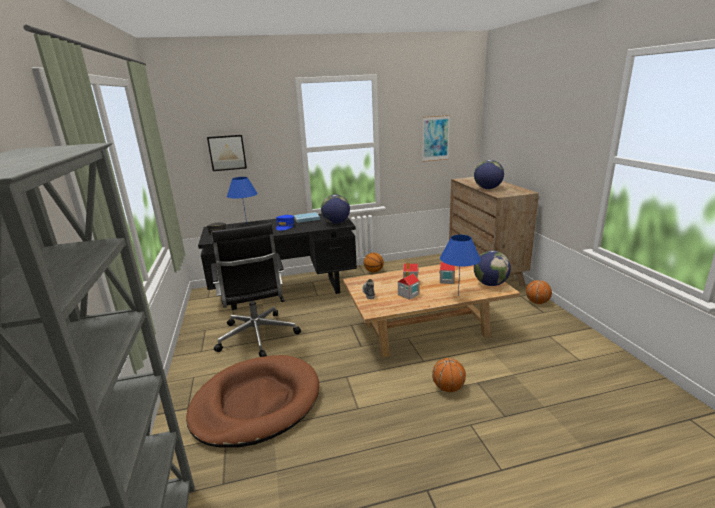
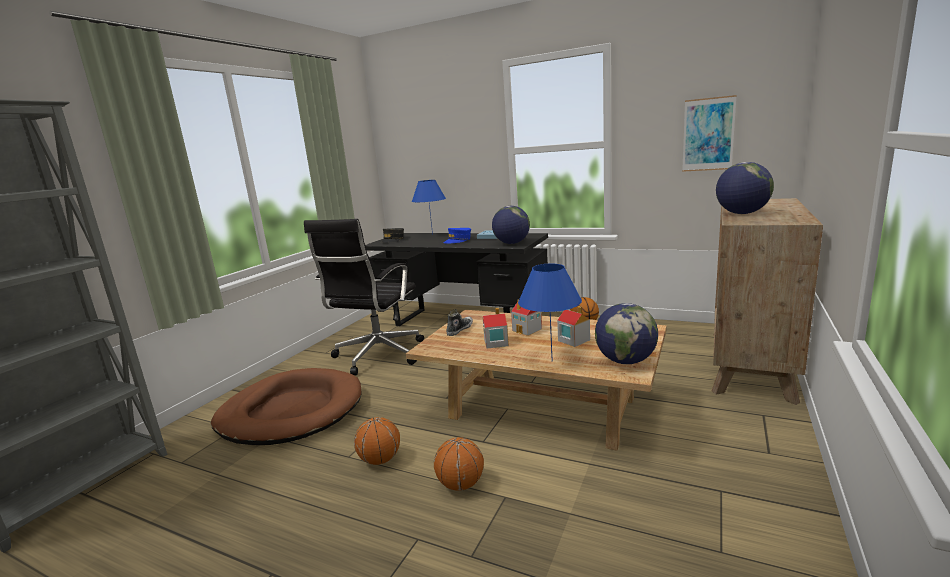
camera: 40 degrees right, 5 degrees down
picture [207,135,247,171] -> none
basketball [526,280,552,304] -> basketball moved to [354,417,400,465]

